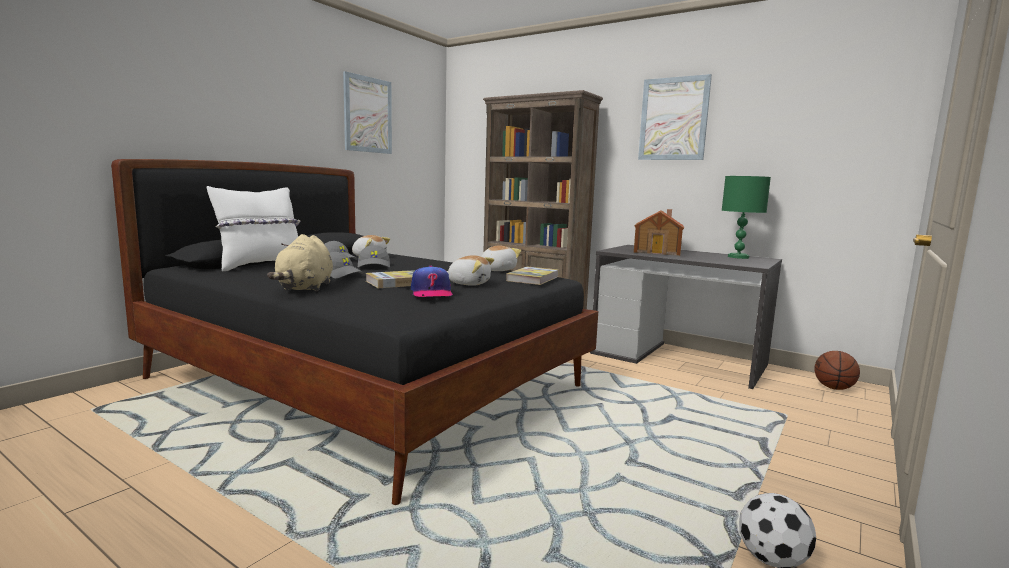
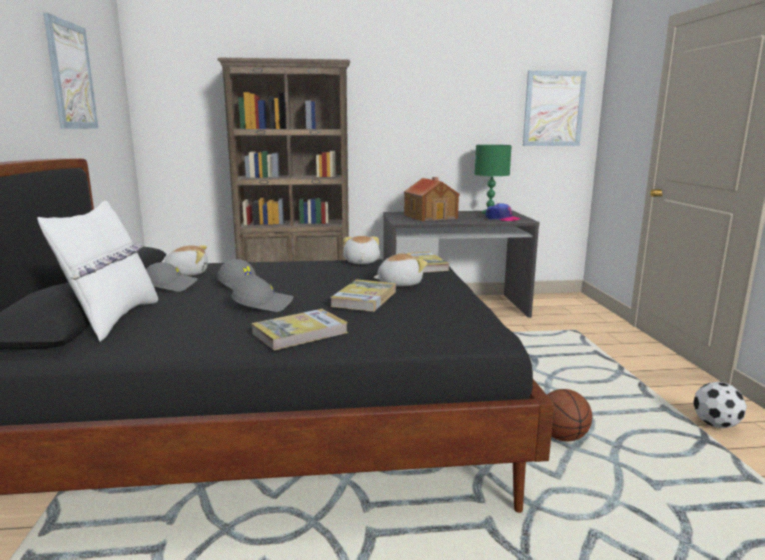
camera: 40 degrees left, 5 degrees up
beige plush toy [267,234,333,291] -> book [252,309,348,351]
cap [411,266,453,297] -> cap moved to [485,203,521,221]
picture [638,74,712,160] -> picture moved to [523,70,587,146]
basketball [814,351,860,390] -> basketball moved to [547,389,592,441]

